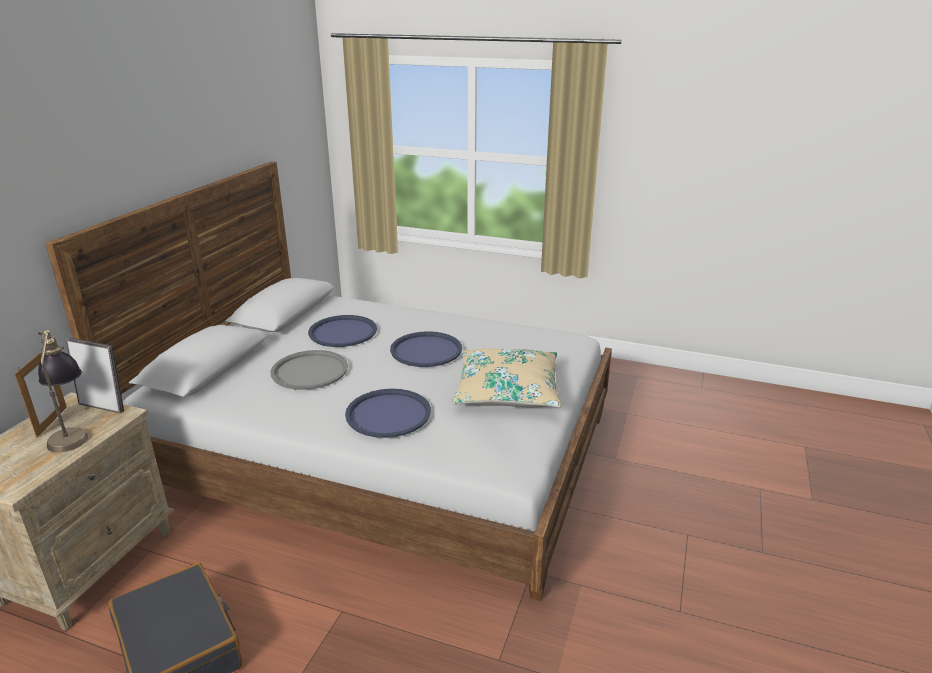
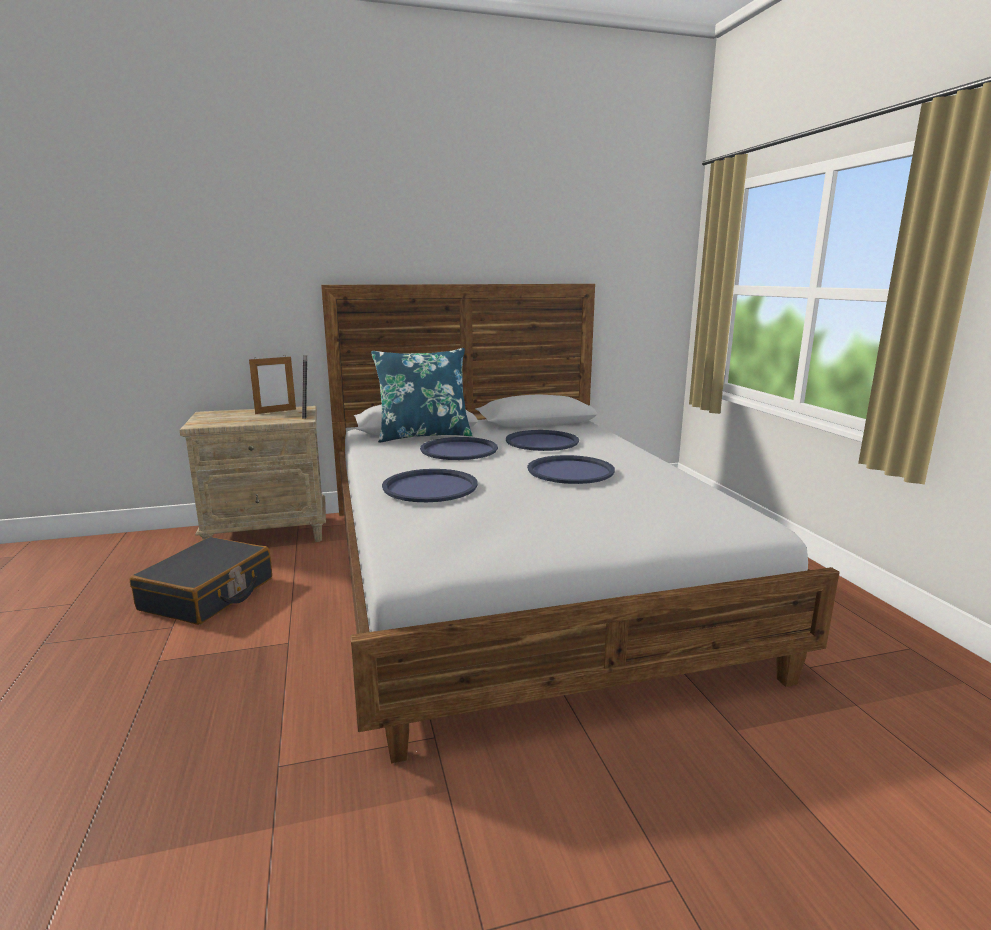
camera: 55 degrees right, 10 degrees down
table lamp [38,330,88,452] -> none
grey tray [270,350,348,390] -> blue tray [420,437,498,460]
beige pillow [452,348,561,408] -> none
none -> blue pillow [371,348,473,443]

